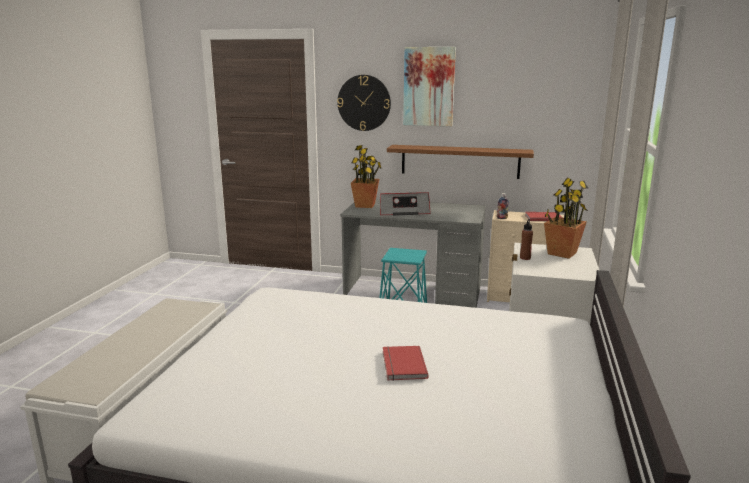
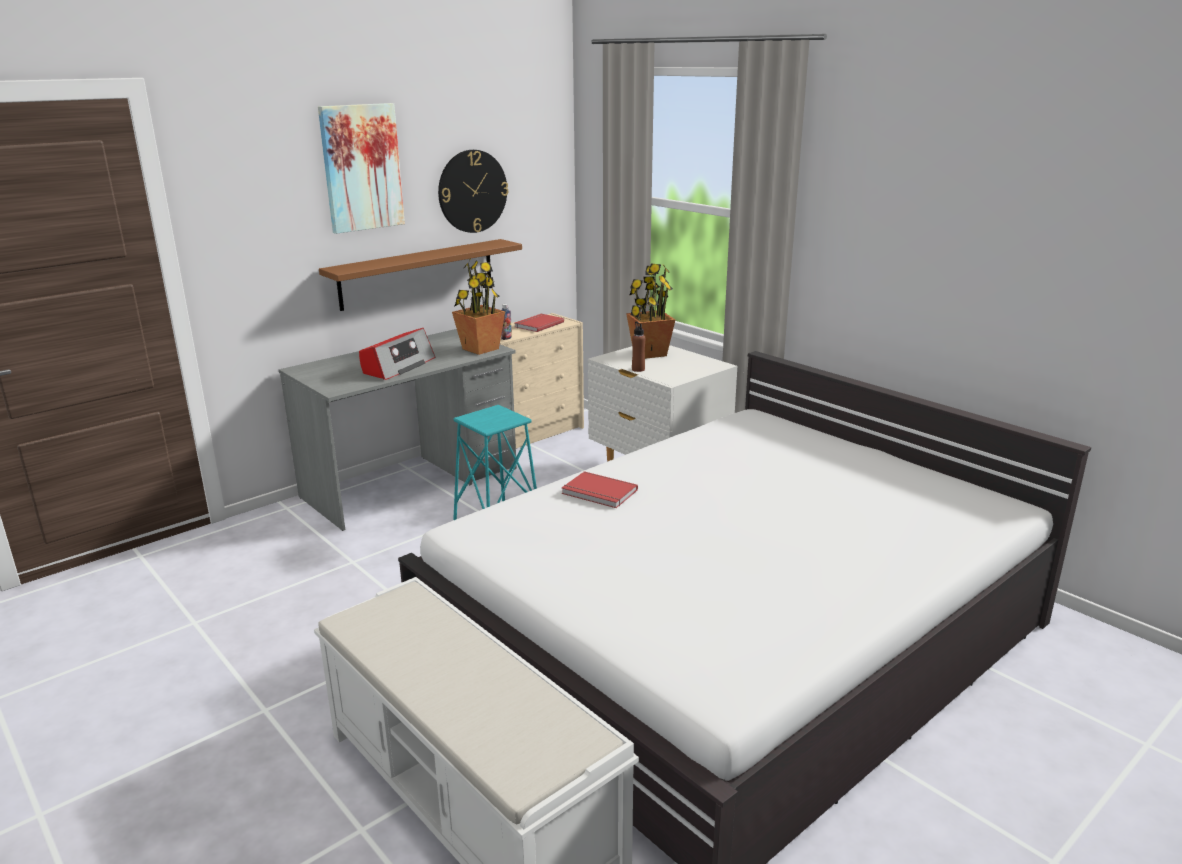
camera: 55 degrees left, 5 degrees up
wall clock [337,75,391,131] -> wall clock moved to [438,150,509,233]
potted plant [351,145,382,208] -> potted plant moved to [452,258,505,355]
red book [383,346,429,381] -> red book moved to [562,471,638,508]

